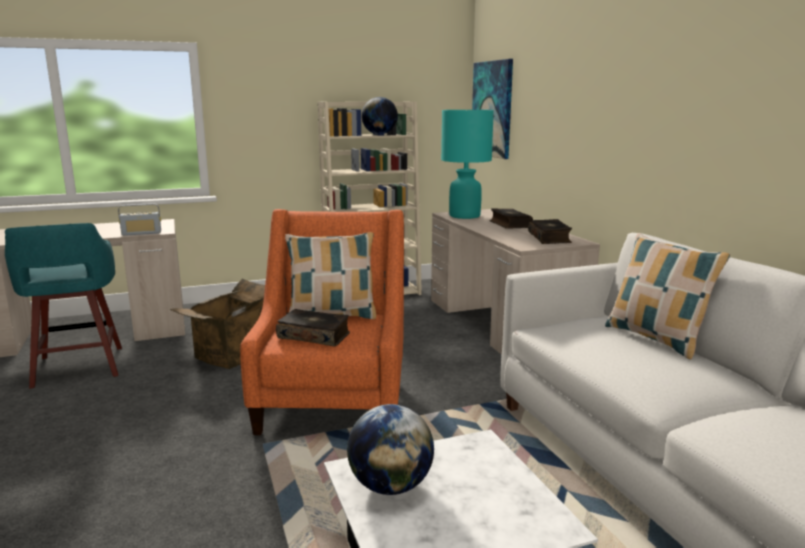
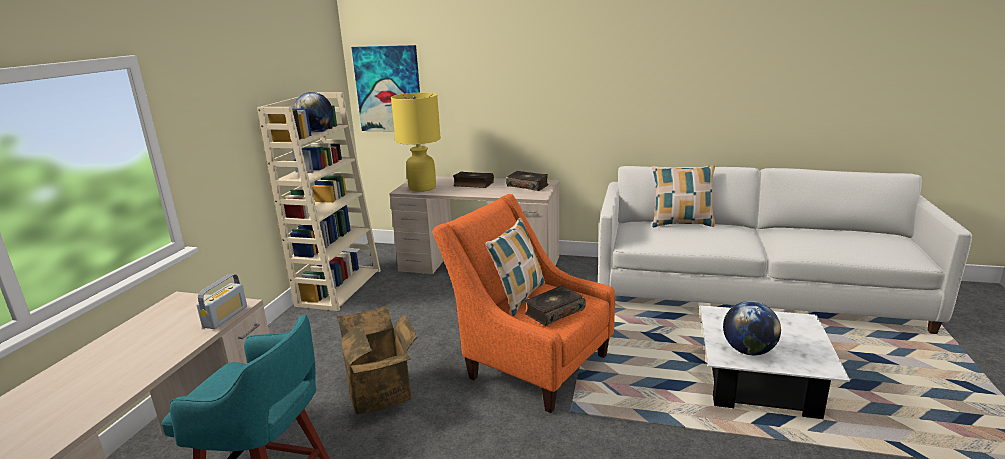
camera: 55 degrees left, 5 degrees up
turquoise table lamp [441,110,494,219] -> yellow table lamp [391,93,441,192]

